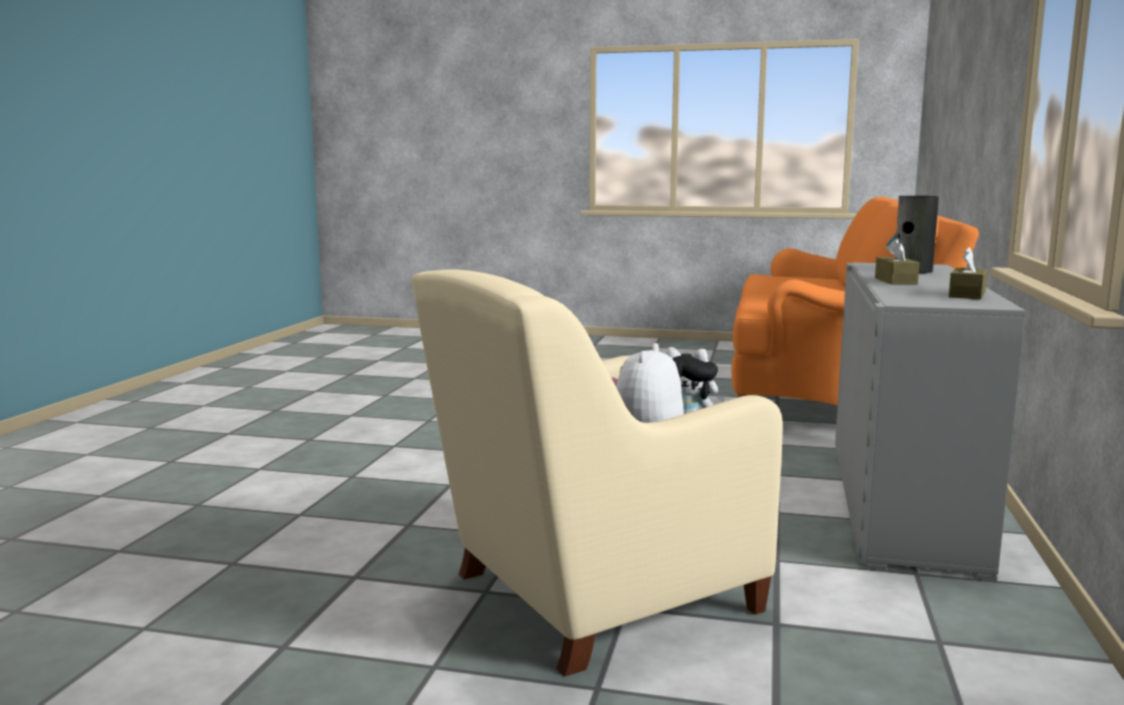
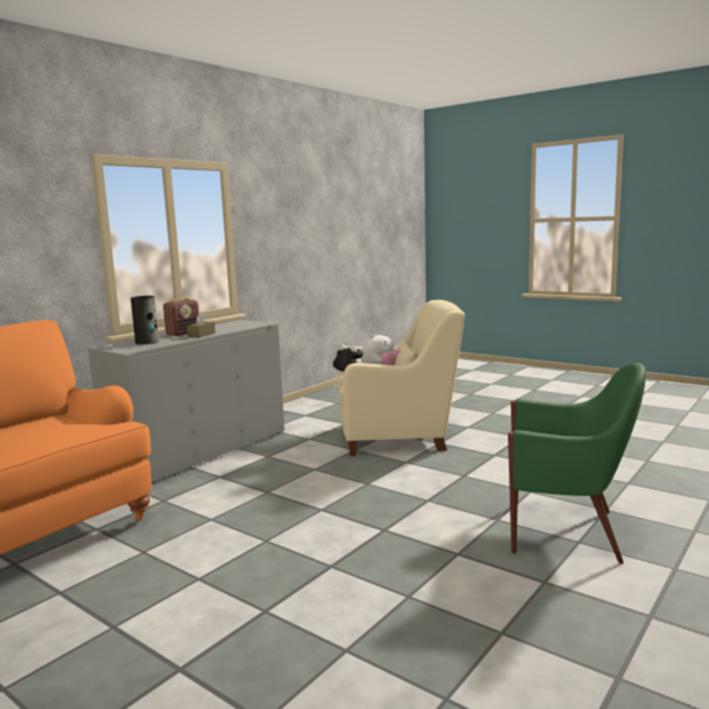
camera: 155 degrees left, 0 degrees up
brown tissue box [949,247,987,299] -> none
none -> radio [163,297,199,336]
none -> green armchair [508,363,646,564]

